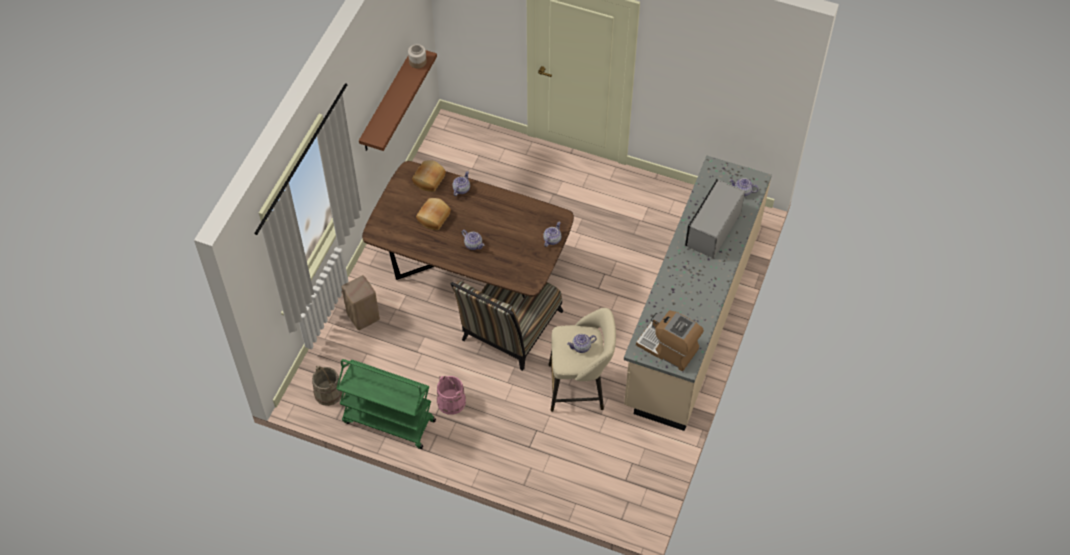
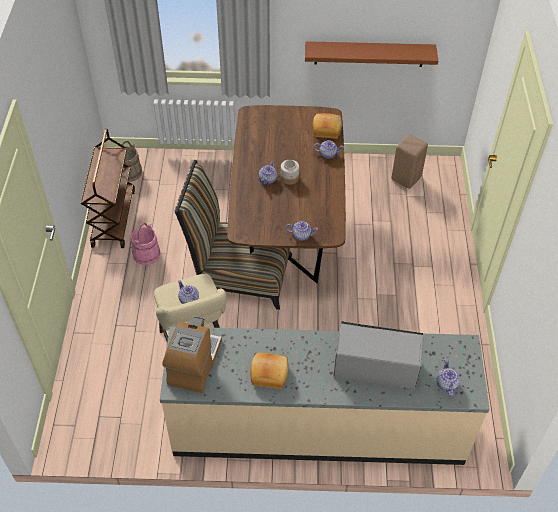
camera: 70 degrees right, 5 degrees down
green cart [336,359,436,449] -> brown cart [81,129,135,248]
beige stool [342,275,380,330] -> beige stool moved to [391,134,428,189]
jar [408,44,427,68] -> jar moved to [281,160,299,185]
bread [416,198,451,230] -> bread moved to [250,353,289,389]

